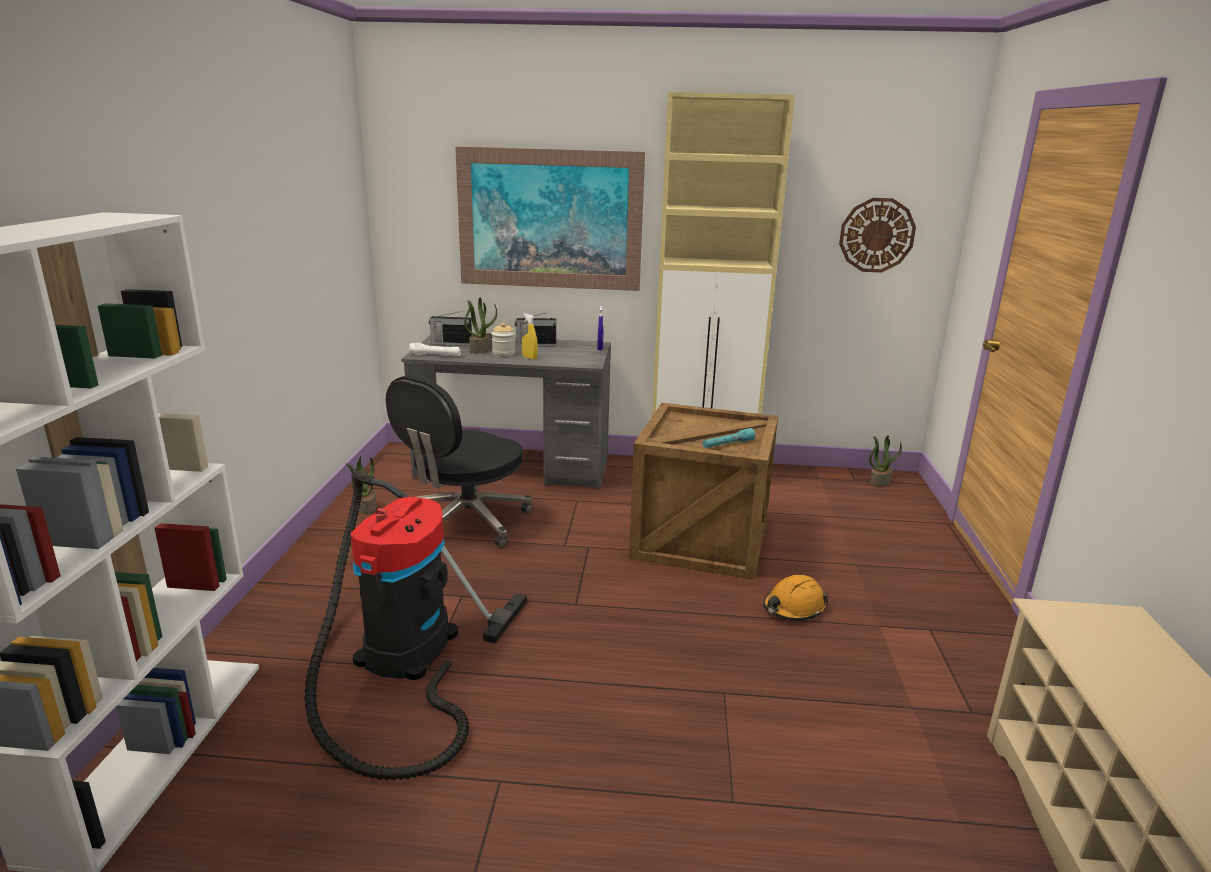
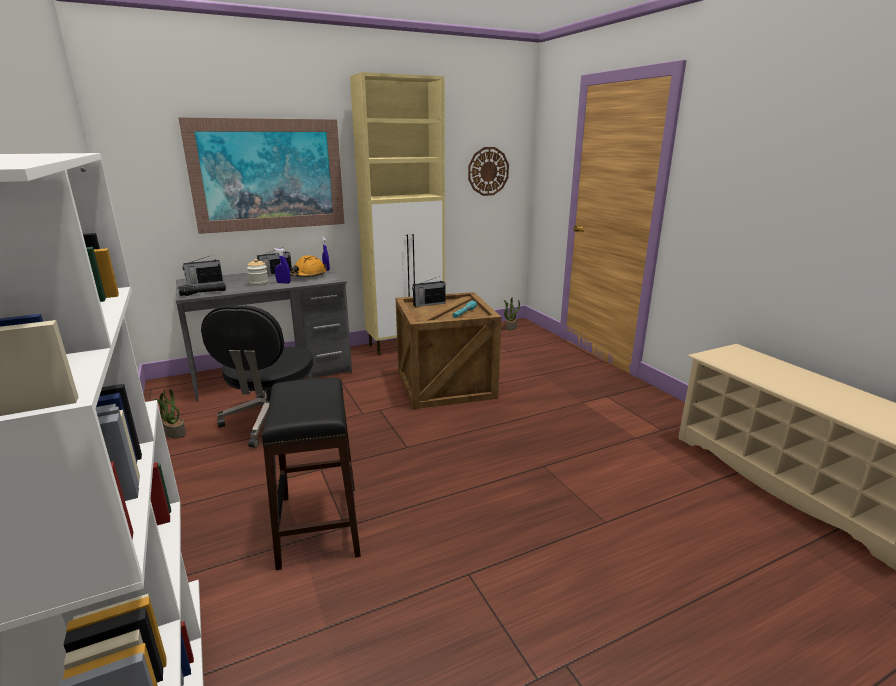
camera: 30 degrees left, 0 degrees up
vacuum cleaner [304,471,527,780] -> black stool [262,378,361,570]
white flashlight [409,343,461,356] -> black flashlight [178,283,226,296]
potted plant [464,297,497,353] -> none
yellow spray bottle [522,313,538,360] -> blue spray bottle [274,248,291,284]
orange hard hat [763,575,828,621] -> orange hard hat moved to [290,255,327,277]
none -> radio [412,276,446,307]

